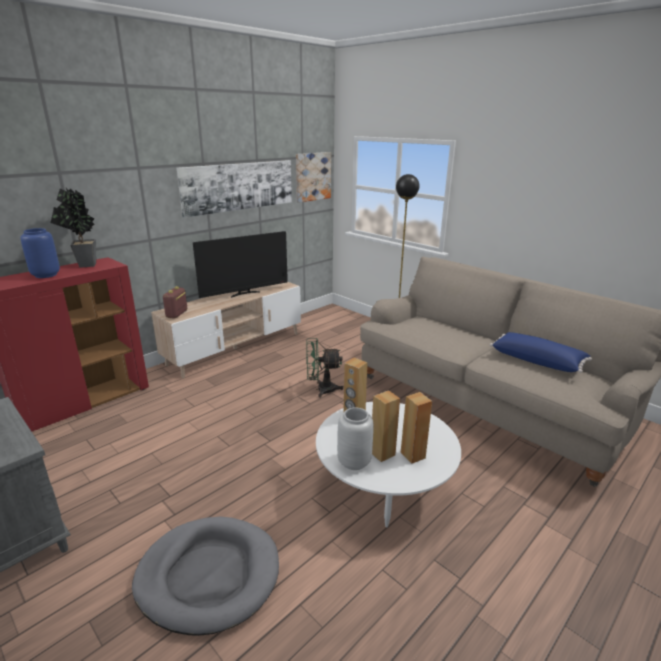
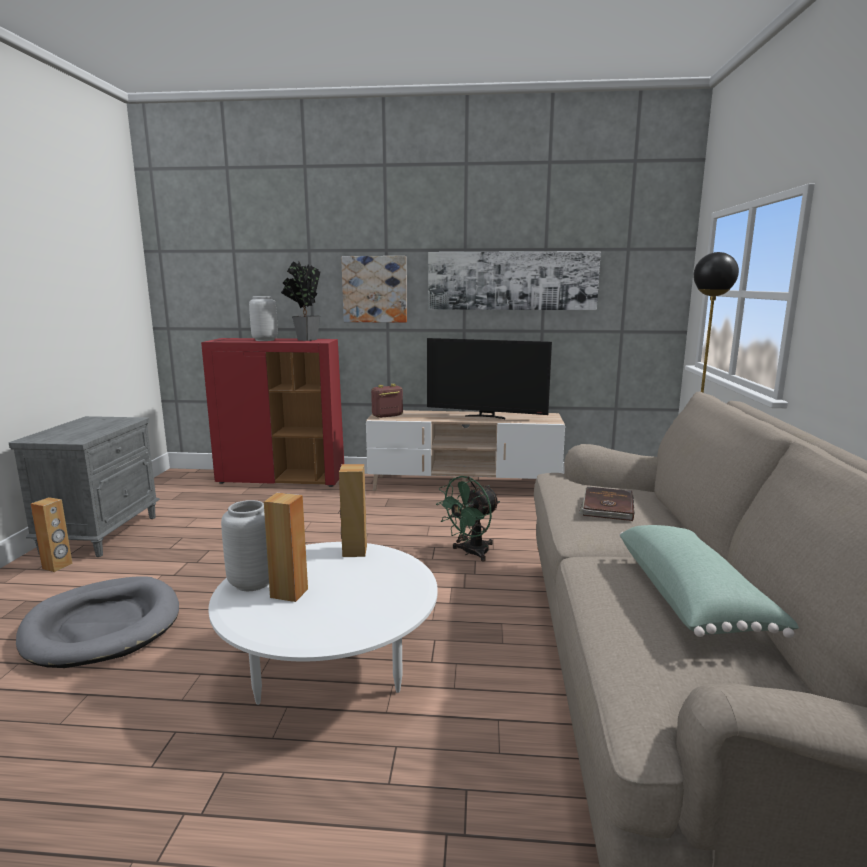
camera: 50 degrees right, 10 degrees down
blue vase [21,228,60,278] -> grey vase [249,296,278,341]
picture [296,152,331,203] -> picture moved to [341,256,407,323]
green fan [306,338,343,398] -> green fan turned 90 degrees counterclockwise [436,476,500,561]
brown speaker [401,392,432,464] -> brown speaker moved to [31,497,73,572]
blue pillow [490,332,592,373] -> green pillow [619,525,799,638]
none -> brown book [579,487,635,521]

